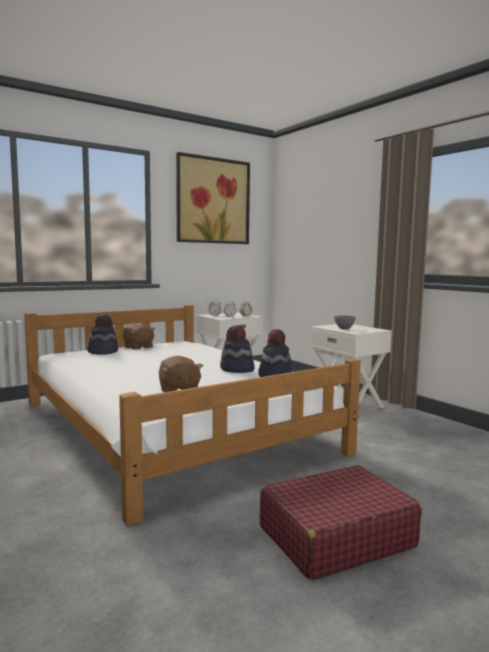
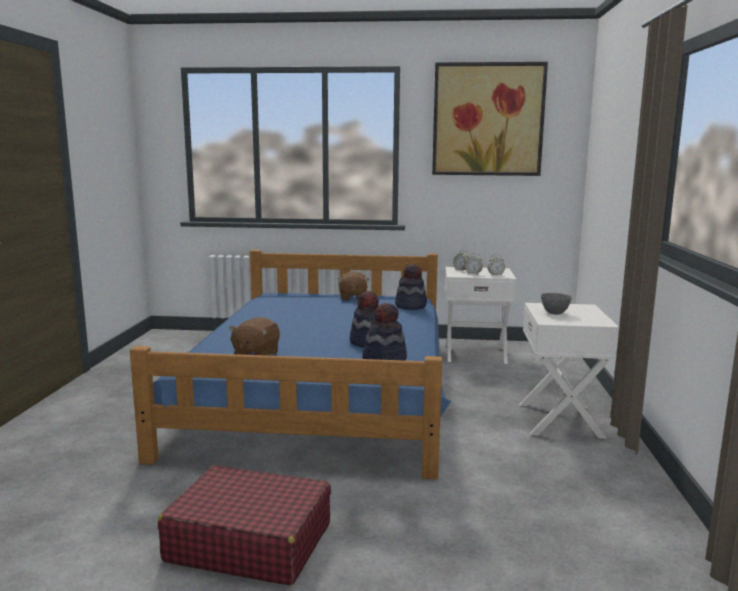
camera: 40 degrees right, 5 degrees up
white bed [24,305,361,526] -> blue bed [130,250,451,479]
hat [88,314,118,354] -> hat moved to [395,264,427,310]

